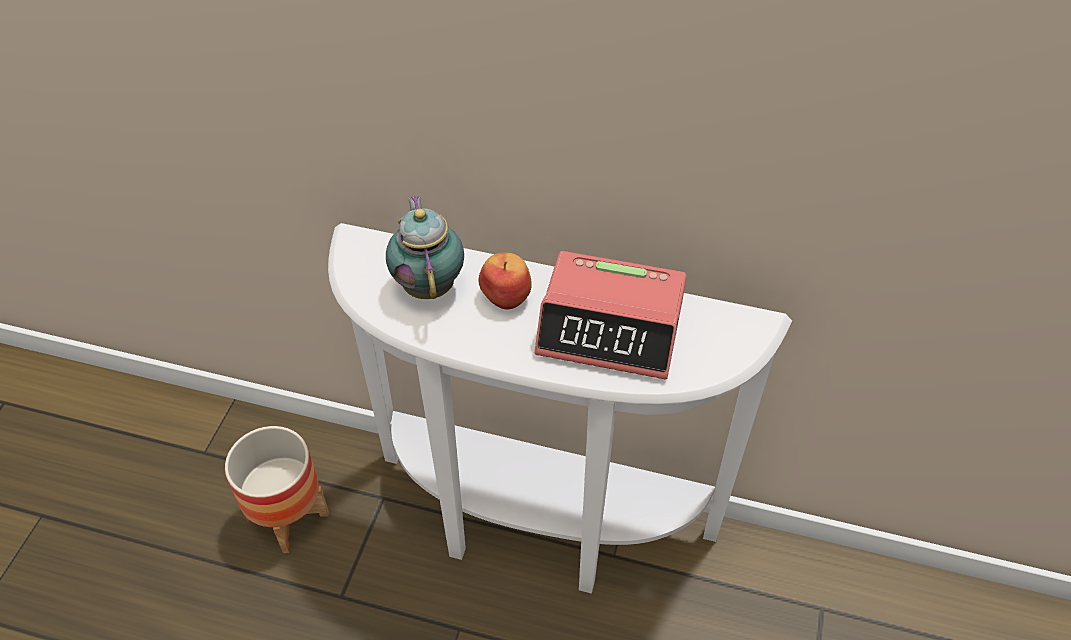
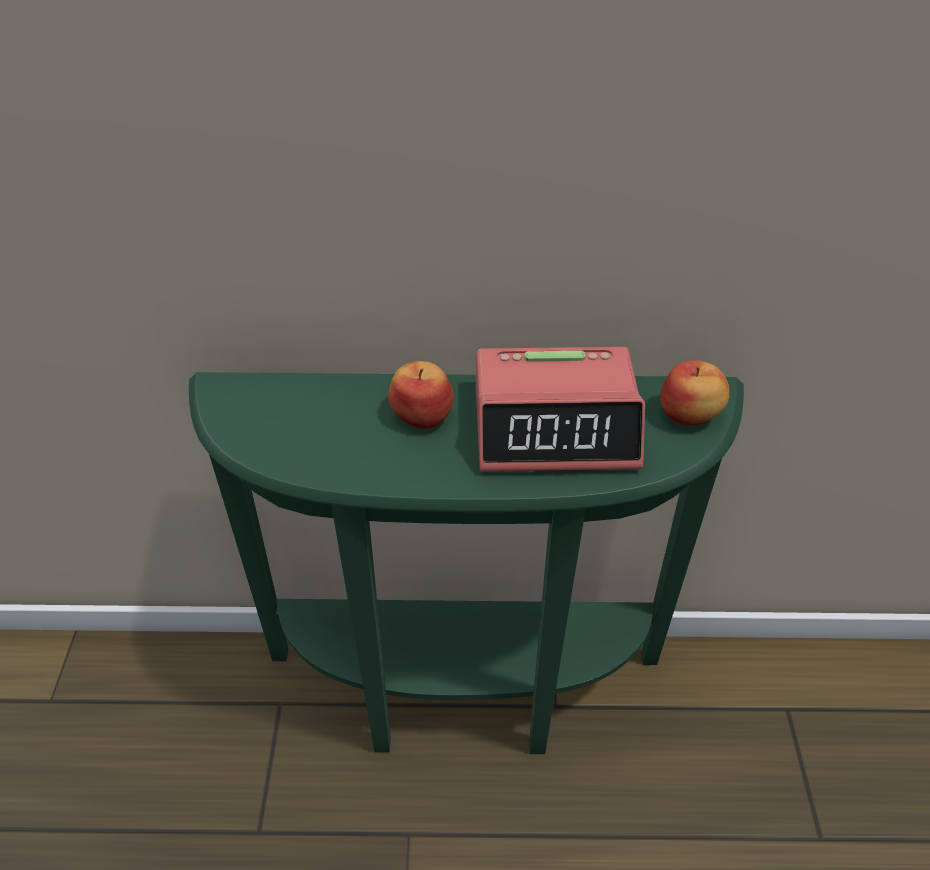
camera: 15 degrees left, 5 degrees down
planter [225,426,329,553] -> none
white console table [328,223,792,594] -> green console table [189,372,744,754]
teapot [386,196,464,299] -> none
none -> apple [660,360,730,426]

